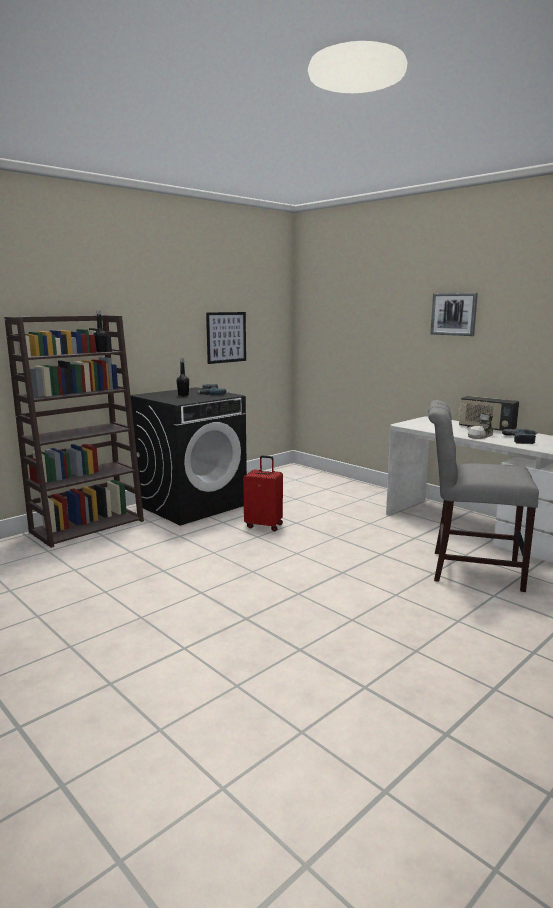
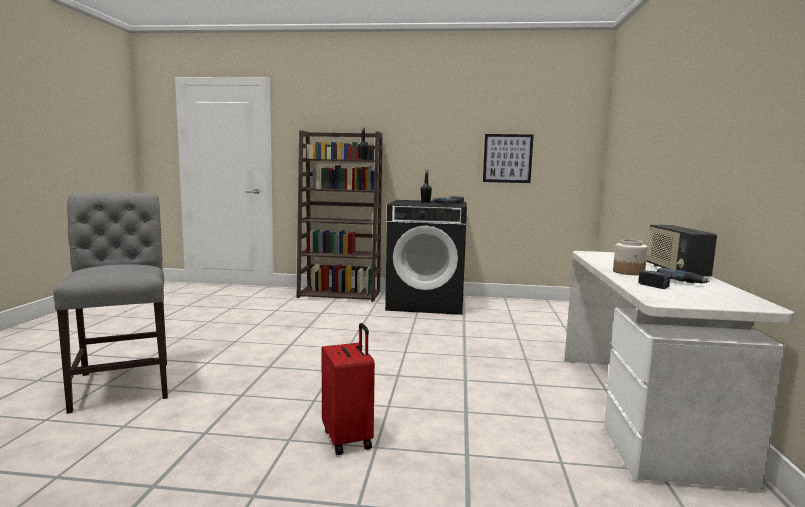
camera: 50 degrees right, 5 degrees down
red suitcase [243,456,283,531] -> red suitcase moved to [322,323,375,455]
grey chair [428,400,539,592] -> grey chair moved to [53,193,168,414]
picture [430,293,478,336] -> none
shoe [468,414,493,439] -> jar [613,239,648,275]

